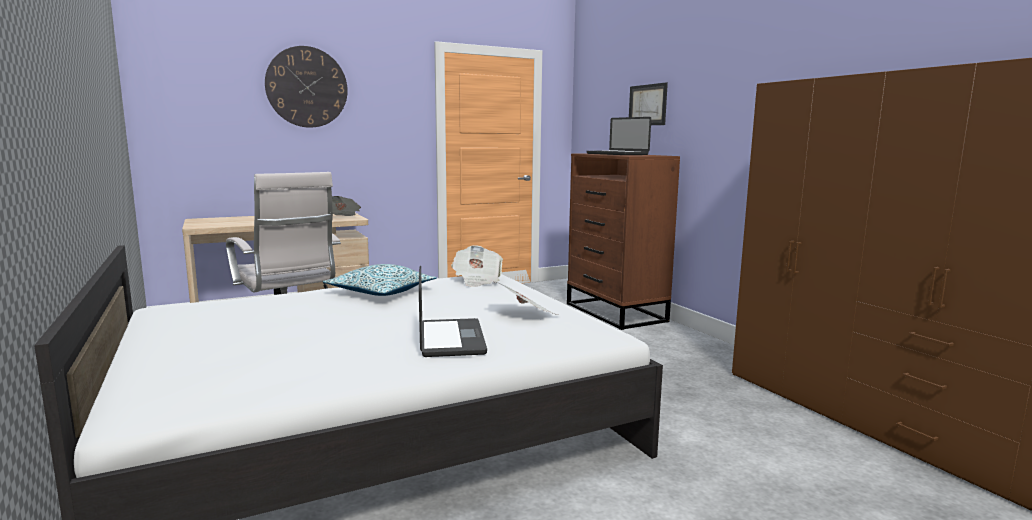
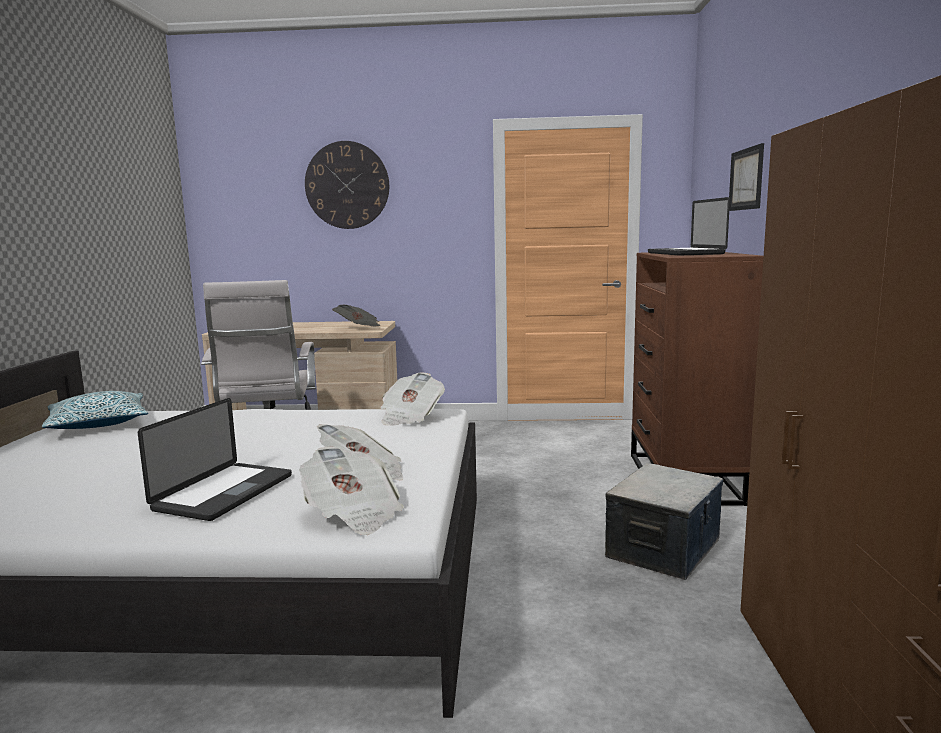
camera: 30 degrees right, 0 degrees up
pillow [323,264,437,296] -> pillow moved to [42,391,148,429]
none -> newspaper [299,446,404,535]
none -> storage box [605,463,723,580]

